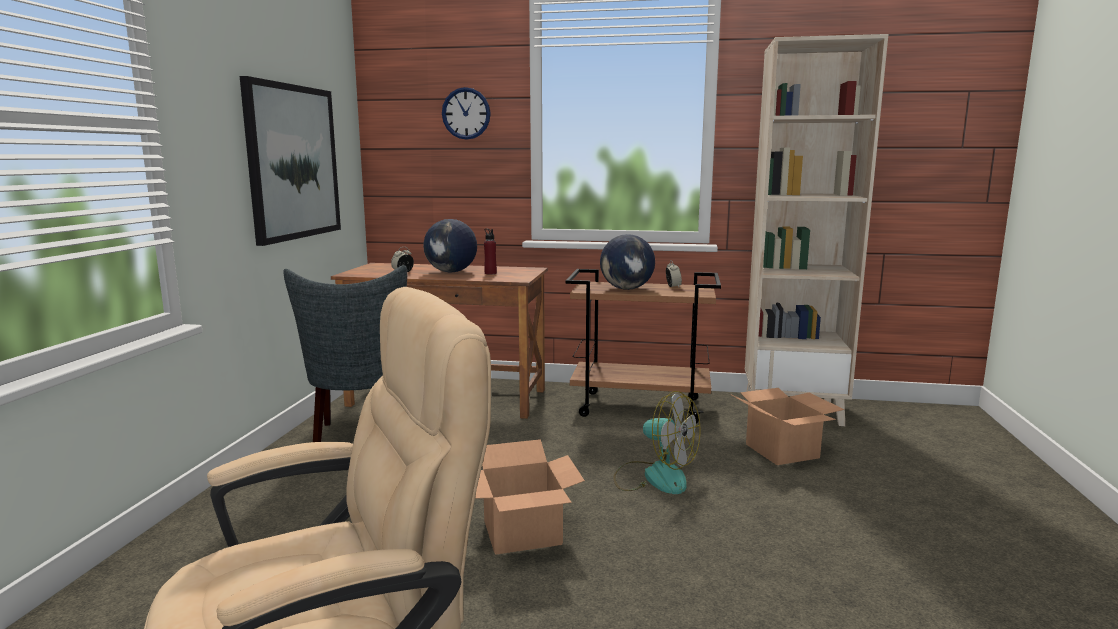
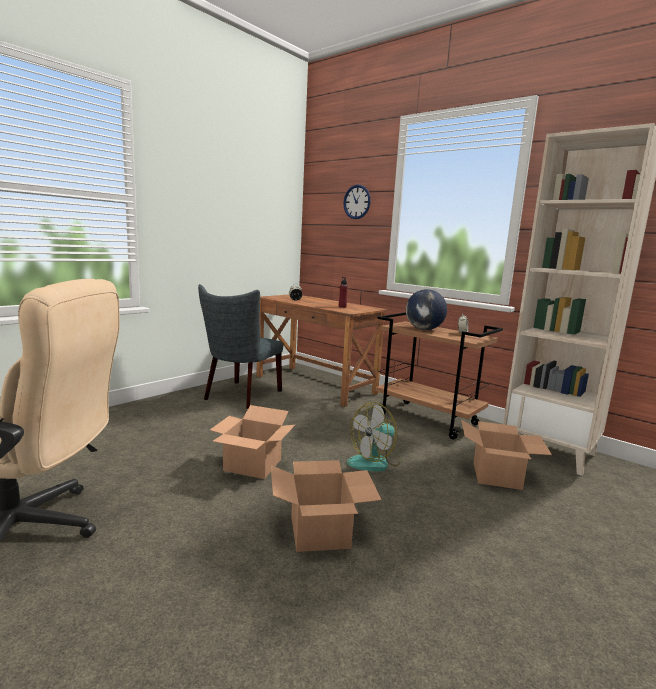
camera: 30 degrees right, 0 degrees up
picture [240,76,341,246] -> none
globe [423,219,477,272] -> none
fan [613,391,700,494] -> fan turned 75 degrees clockwise [347,402,402,472]
none -> cardboard box [271,460,381,552]

